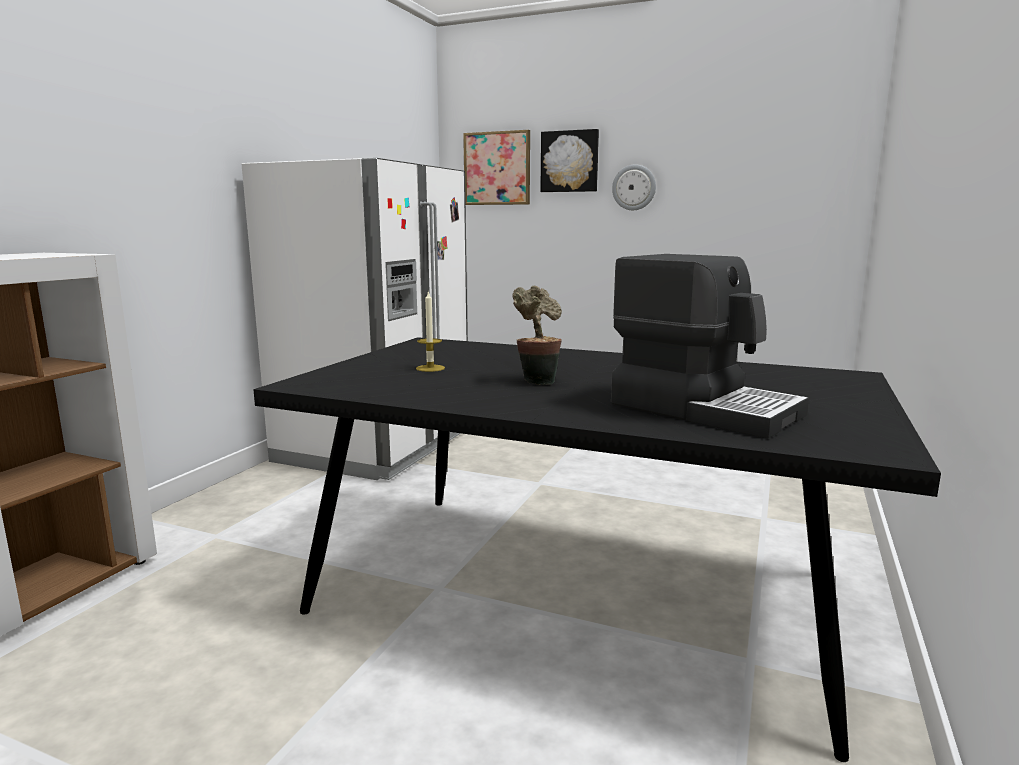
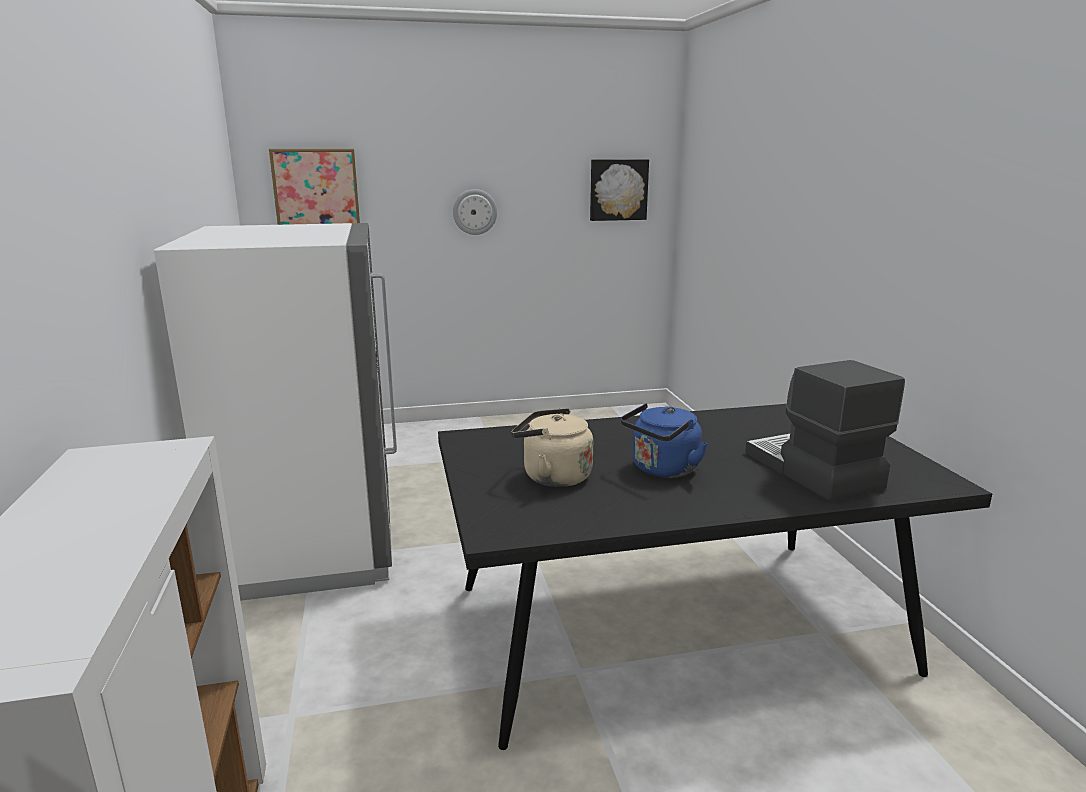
camera: 35 degrees left, 5 degrees up
candle [416,292,445,372] -> beige kettle [511,408,593,487]
potted plant [512,286,562,385] -> blue kettle [621,403,708,478]
picture [540,129,599,192] -> picture moved to [590,159,649,221]
coffee machine [611,254,809,438] -> coffee machine turned 120 degrees counterclockwise [745,360,905,501]

